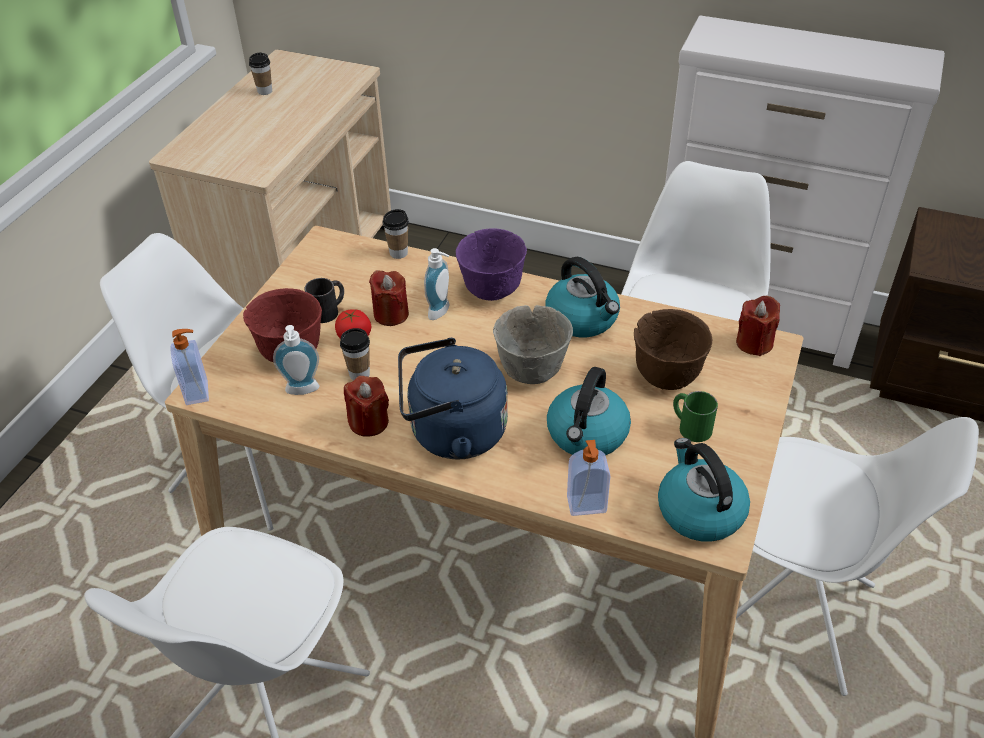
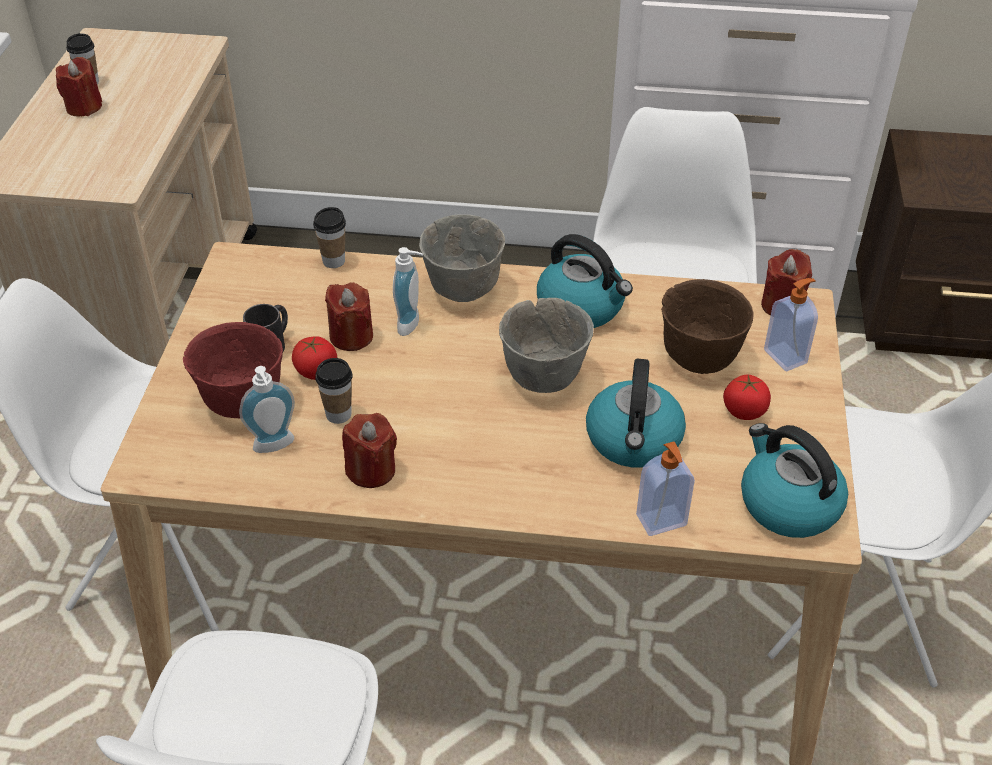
camera: 15 degrees left, 0 degrees up
soap dispenser [171,329,209,405] -> soap dispenser moved to [764,278,818,371]
blue kettle [398,338,508,459] -> none
purple bowl [456,228,527,301] -> grey bowl [419,214,505,302]
green mug [673,391,718,442] -> tomato [723,375,771,420]
none -> red candle [56,57,102,116]

